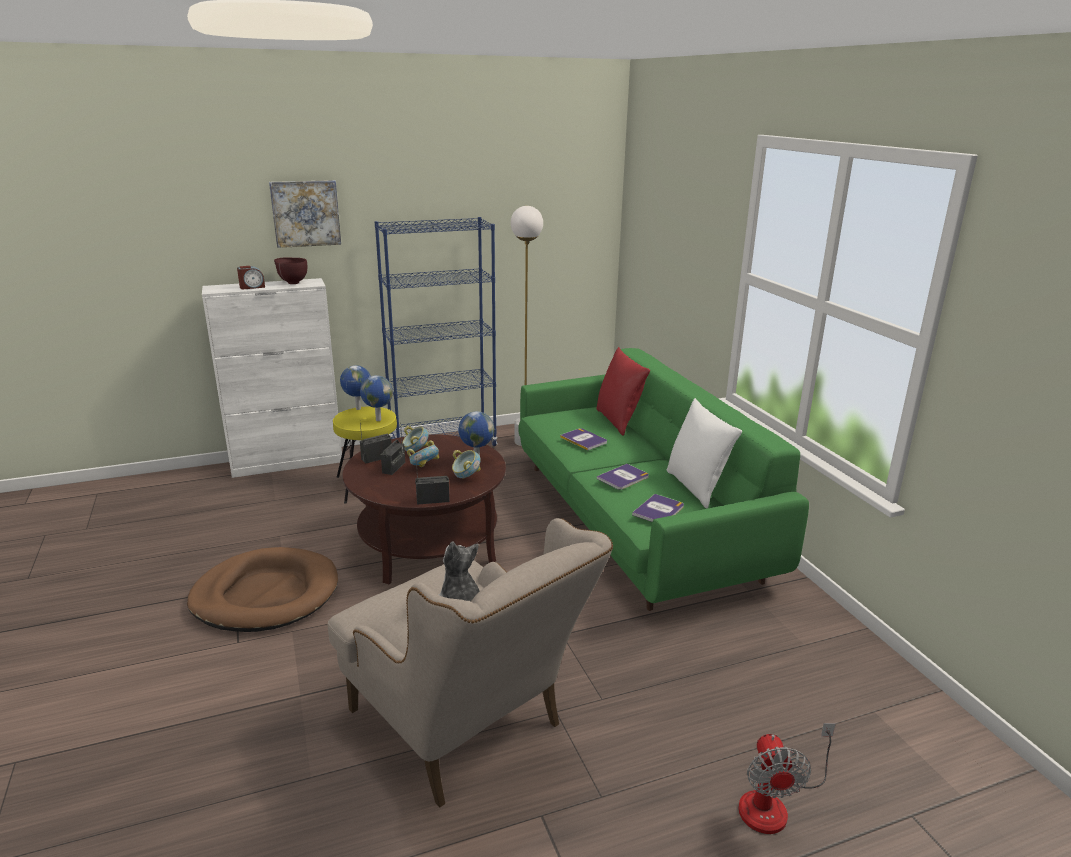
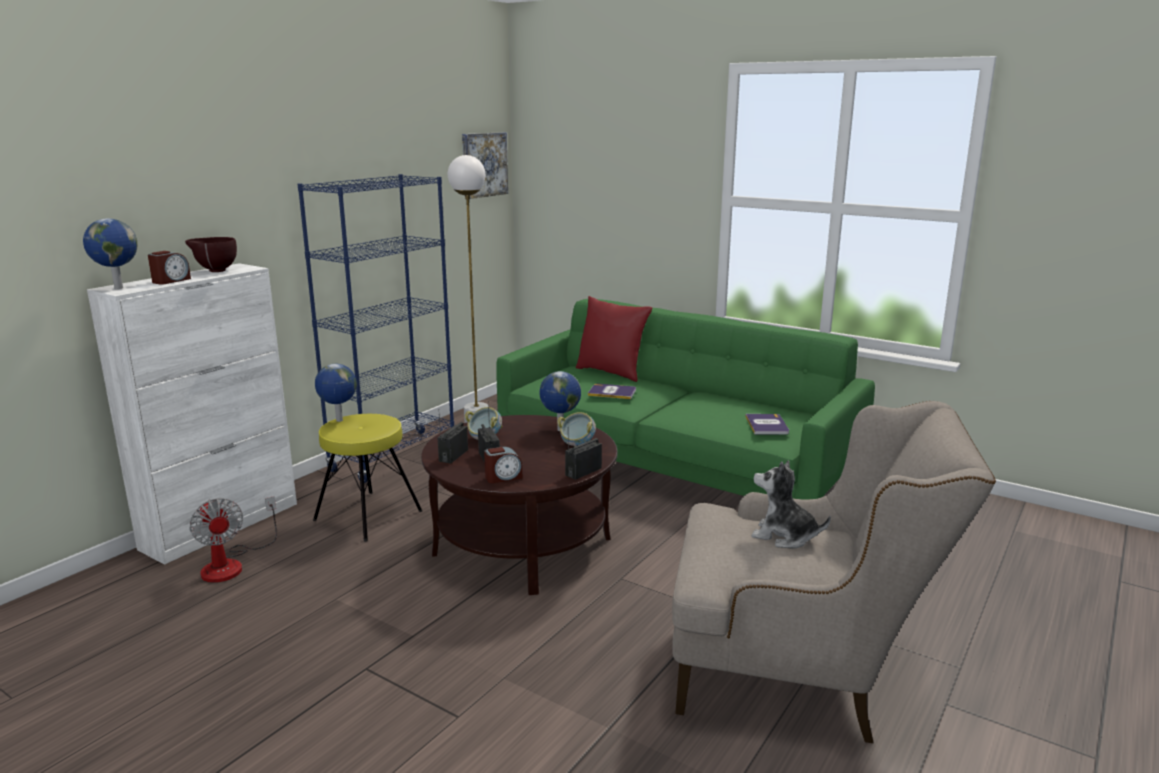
camera: 35 degrees left, 5 degrees down
brown dog bed [187,547,338,632] -> none
picture [269,180,341,248] -> picture moved to [462,132,508,199]
globe [360,375,393,421] -> globe moved to [83,218,137,289]
bowl [407,440,439,467] -> none
book [597,464,649,490] -> none
white pillow [666,398,742,509] -> none
fan [738,723,836,834] -> fan moved to [190,496,277,583]
none -> alarm clock [484,447,523,483]

